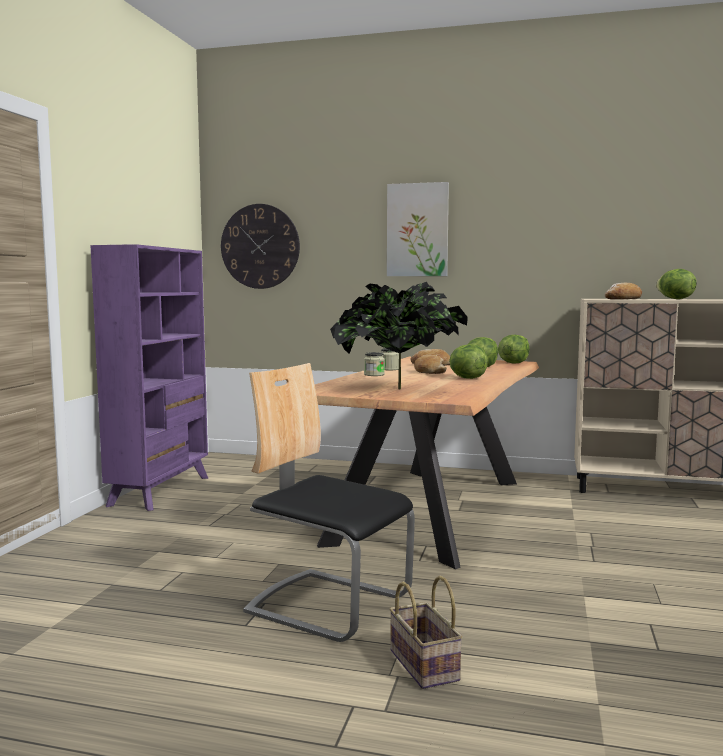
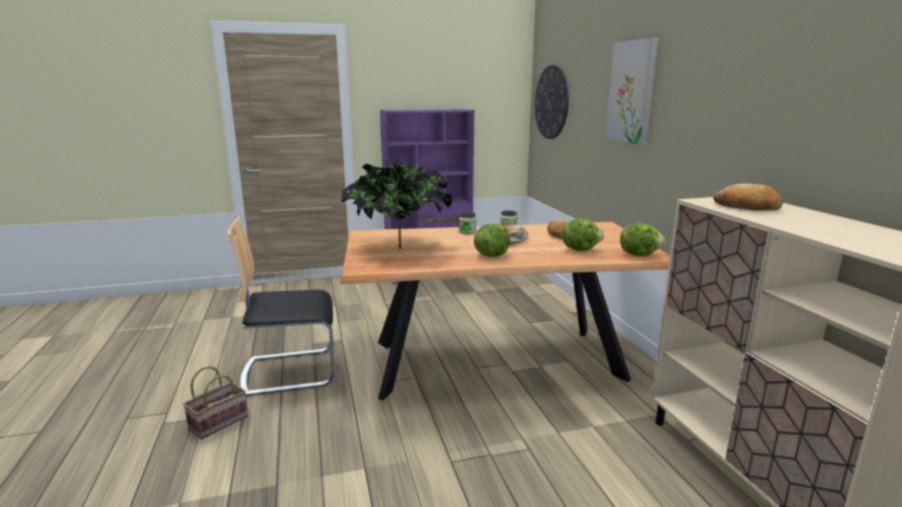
camera: 60 degrees right, 10 degrees up
chair [243,363,415,642] -> chair turned 105 degrees counterclockwise [228,217,334,396]
lettuce [656,269,697,299] -> none

